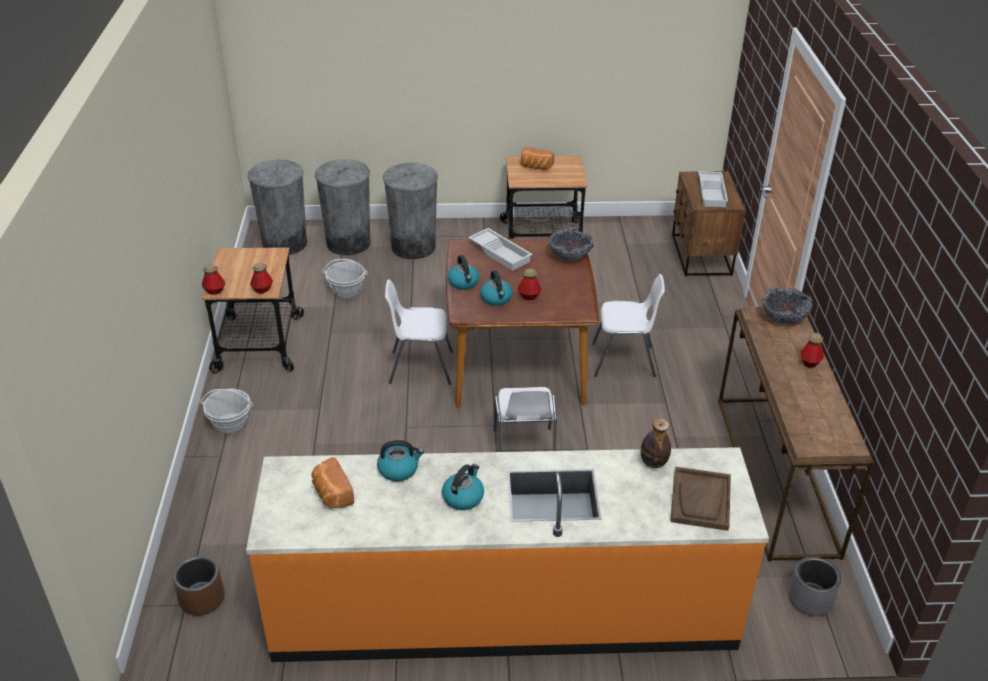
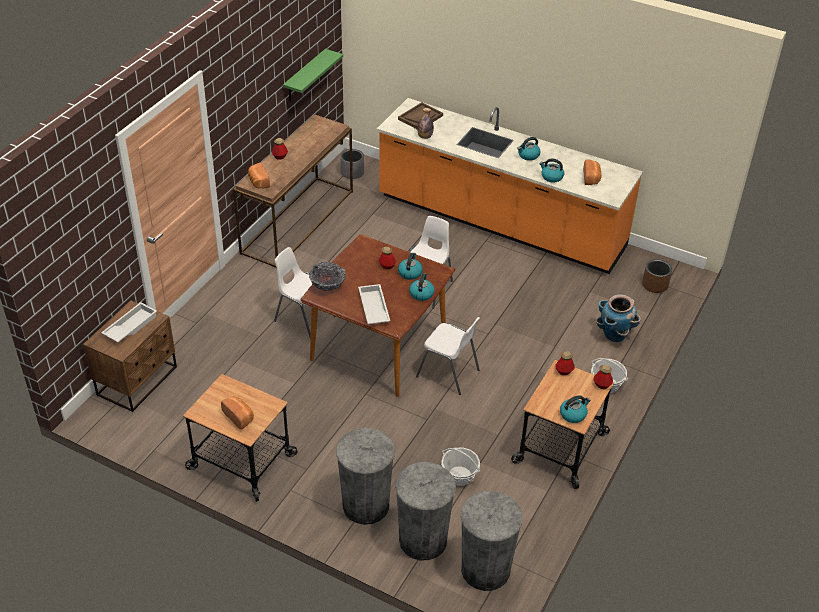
camera: 150 degrees left, 5 degrees up
bowl [762,287,813,324] -> bread [248,163,270,188]
none -> green shelf [283,49,343,102]
none -> kettle [560,395,591,423]
none -> planter [596,294,641,342]

